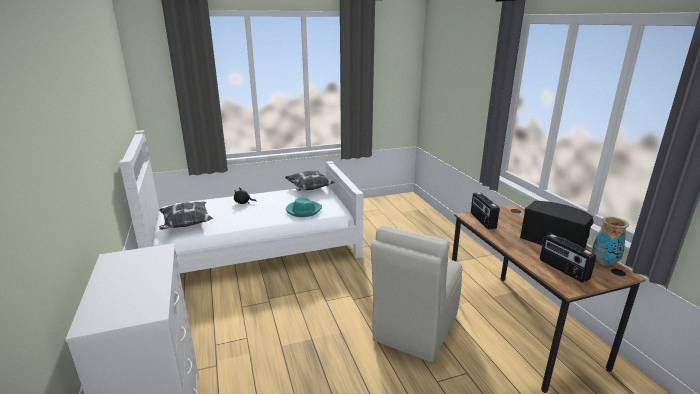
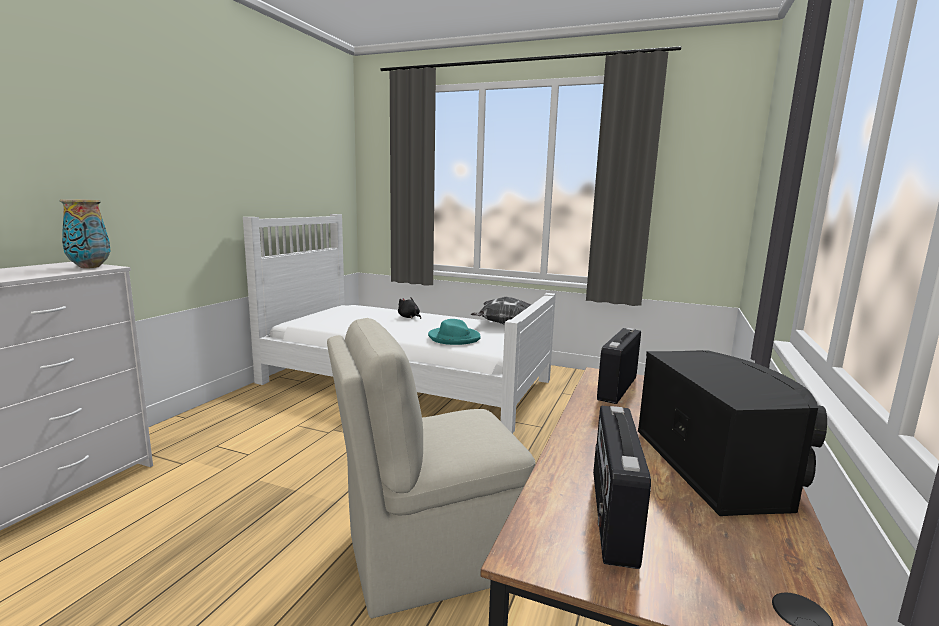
camera: 40 degrees right, 10 degrees down
pillow [159,202,213,230] -> none
vase [592,217,629,266] -> vase moved to [60,199,111,268]

